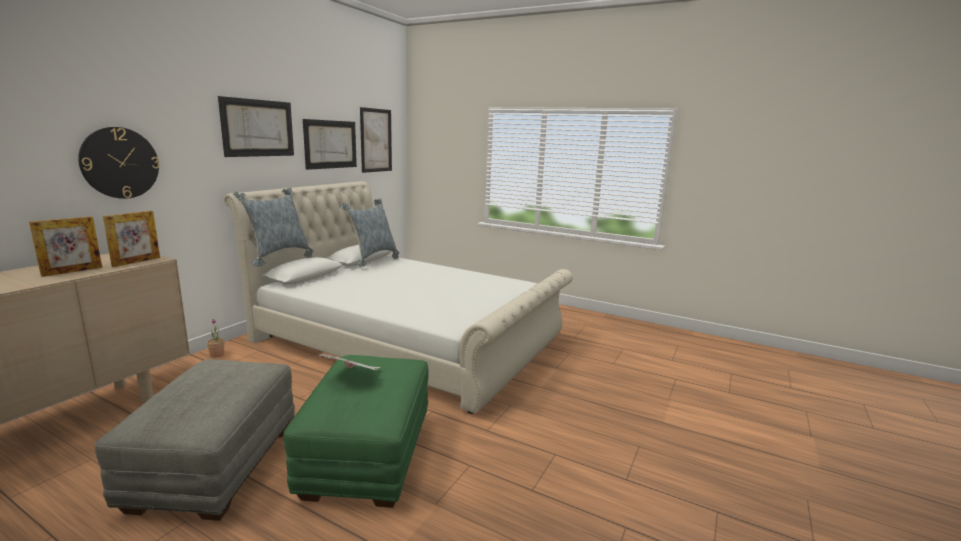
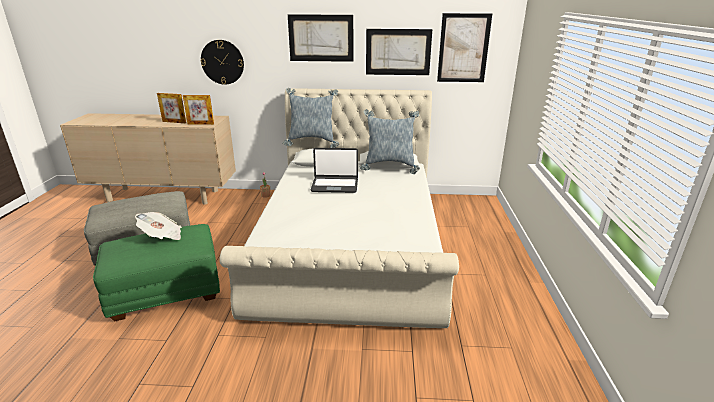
camera: 65 degrees right, 10 degrees up
none -> laptop [311,148,358,193]

